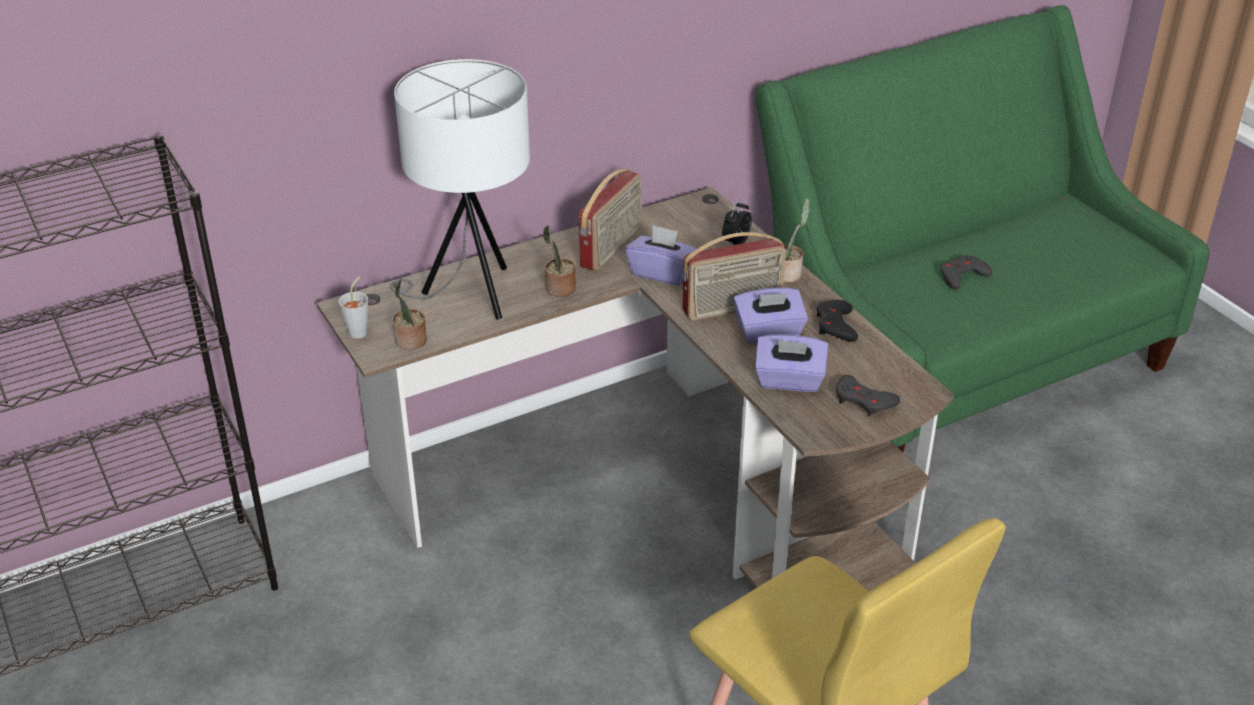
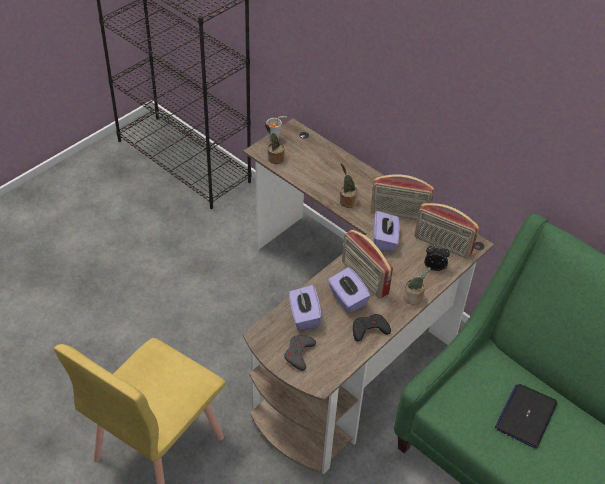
camera: 70 degrees right, 10 degrees up
white table lamp [389,59,530,320] -> none
grey game controller [940,255,992,289] -> laptop [495,384,558,449]
none -> radio [414,203,479,258]

